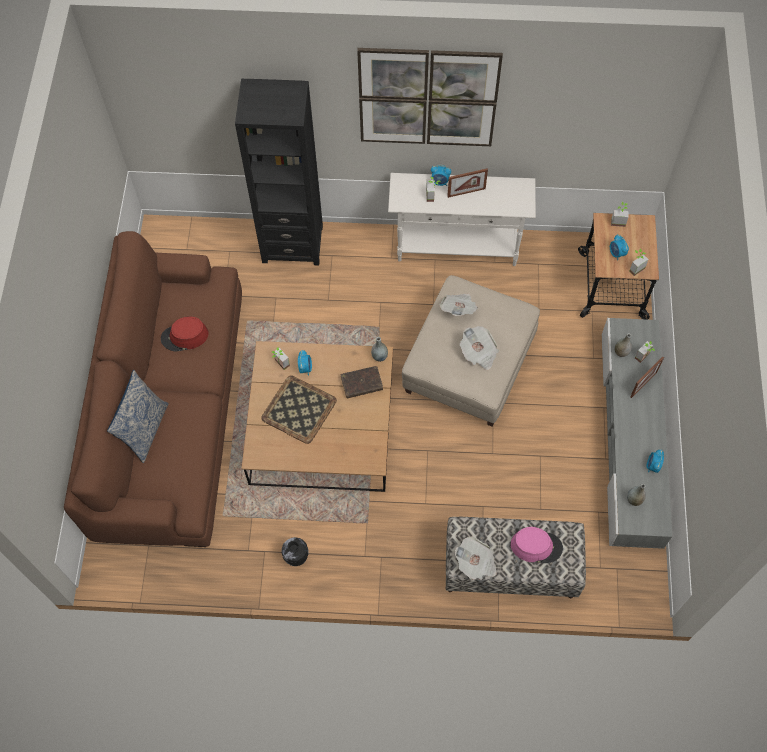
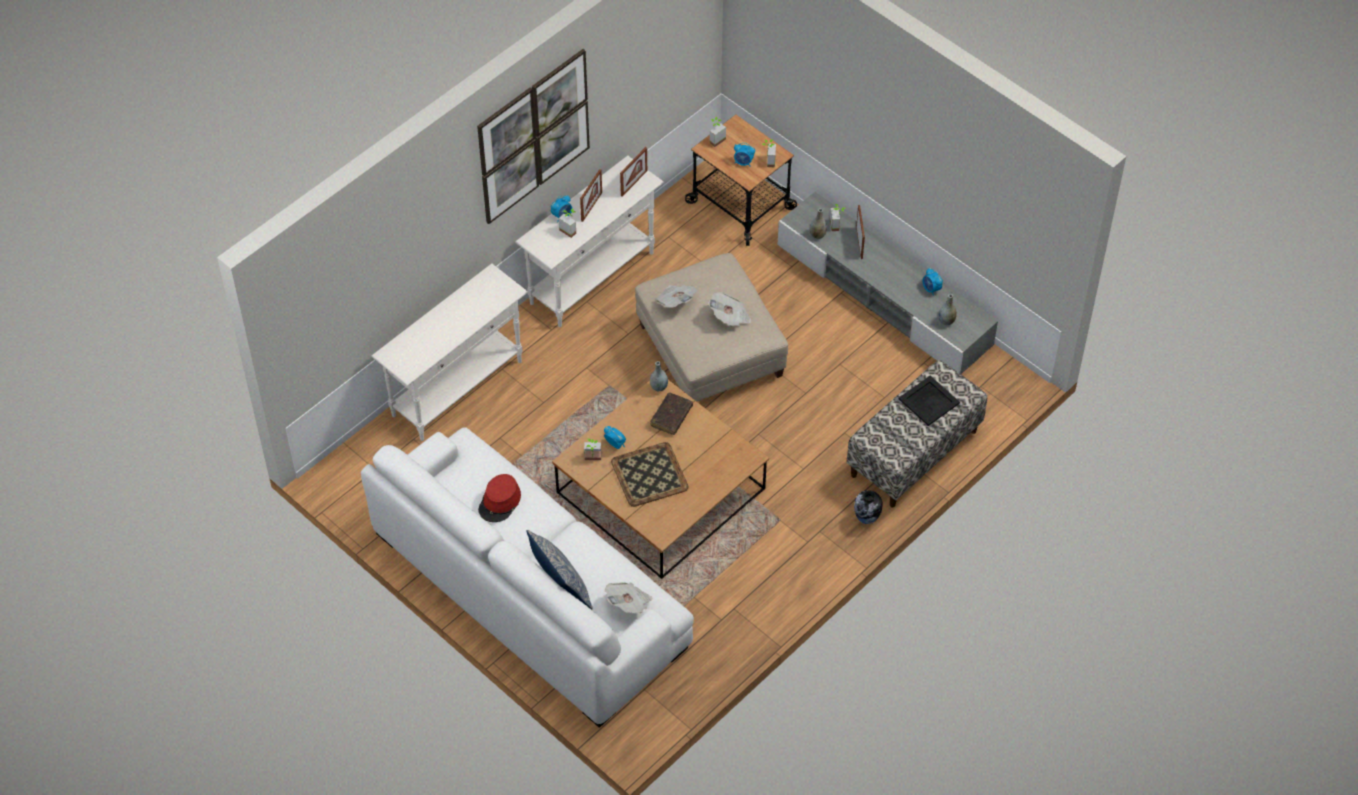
camera: 50 degrees left, 10 degrees down
brown sofa [64,231,242,547] -> white sofa [361,427,694,728]
black bookcase [235,79,323,266] -> white console table [372,263,528,441]
vase [282,537,309,566] -> vase moved to [854,490,883,524]
newspaper [455,537,497,580] -> newspaper moved to [605,582,653,613]
pink hat [511,527,563,563] -> black tray [899,376,960,426]
none -> picture frame [620,147,647,196]

